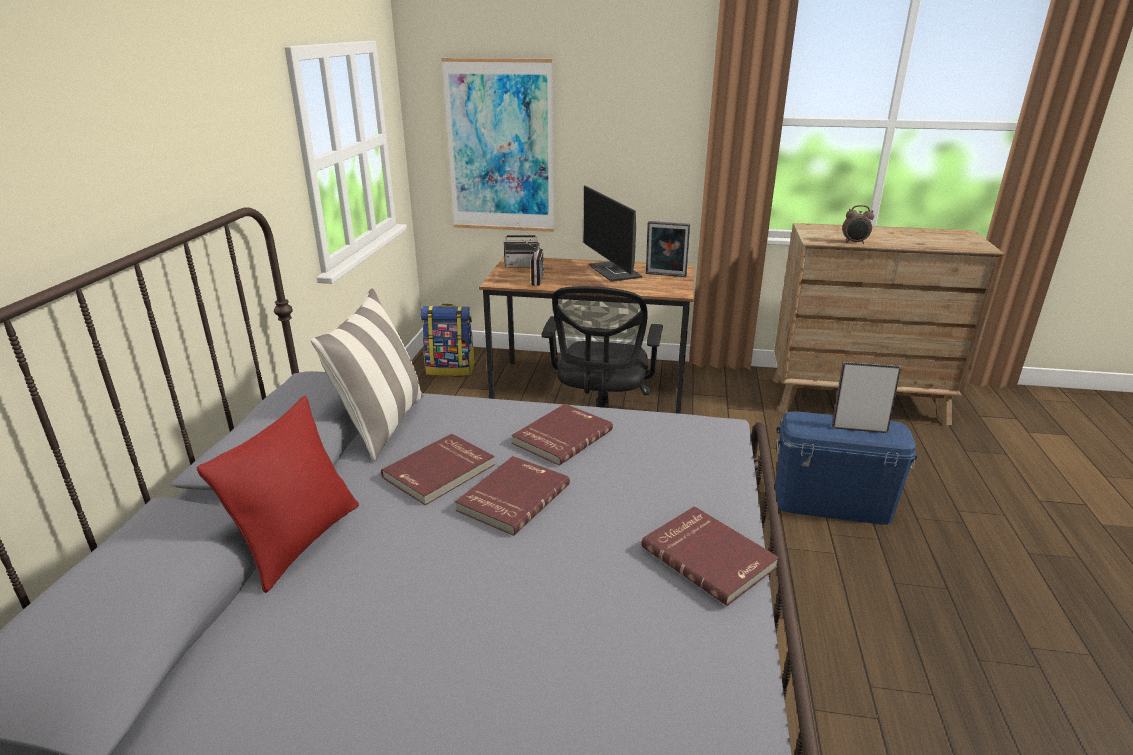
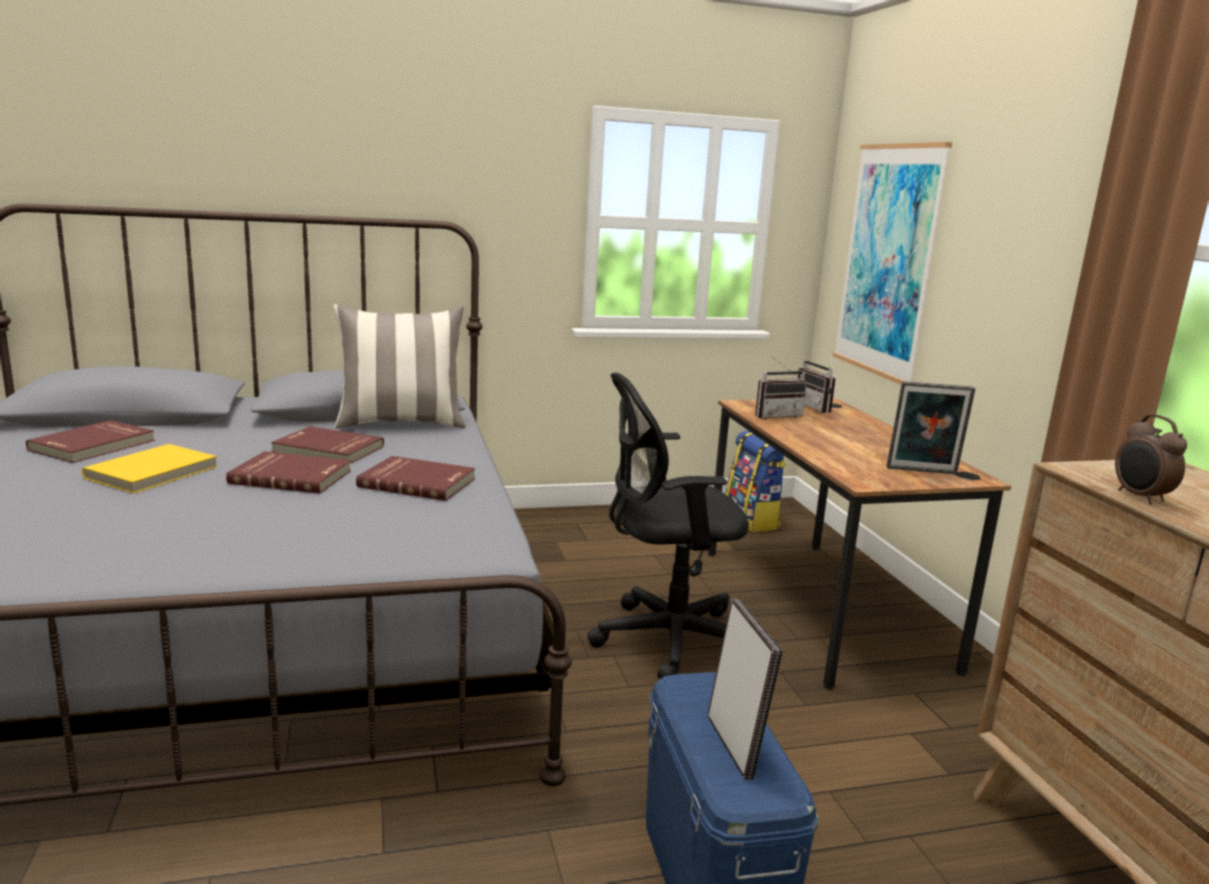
camera: 65 degrees right, 10 degrees down
red pillow [196,395,359,593] -> none
monitor [583,185,643,282] -> none
red book [641,506,779,606] -> red book moved to [26,420,155,463]
picture frame [646,221,690,277] -> picture frame turned 75 degrees counterclockwise [887,381,975,474]
none -> yellow book [82,444,218,493]

